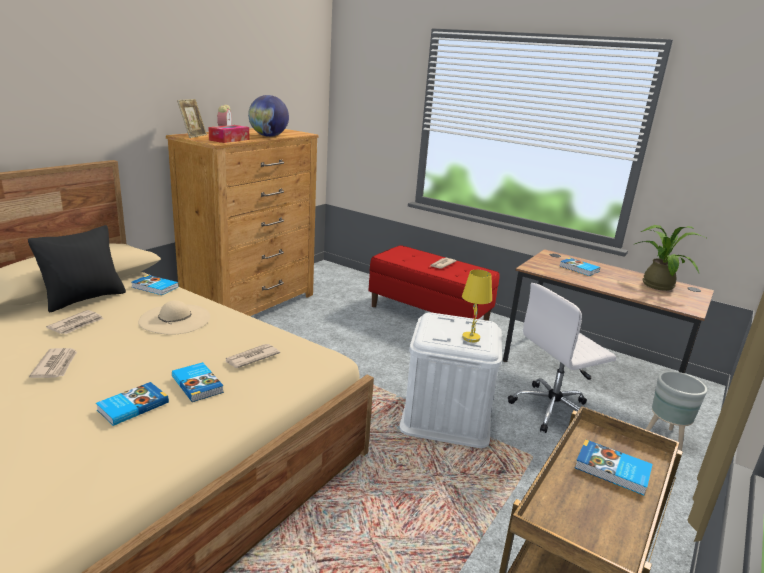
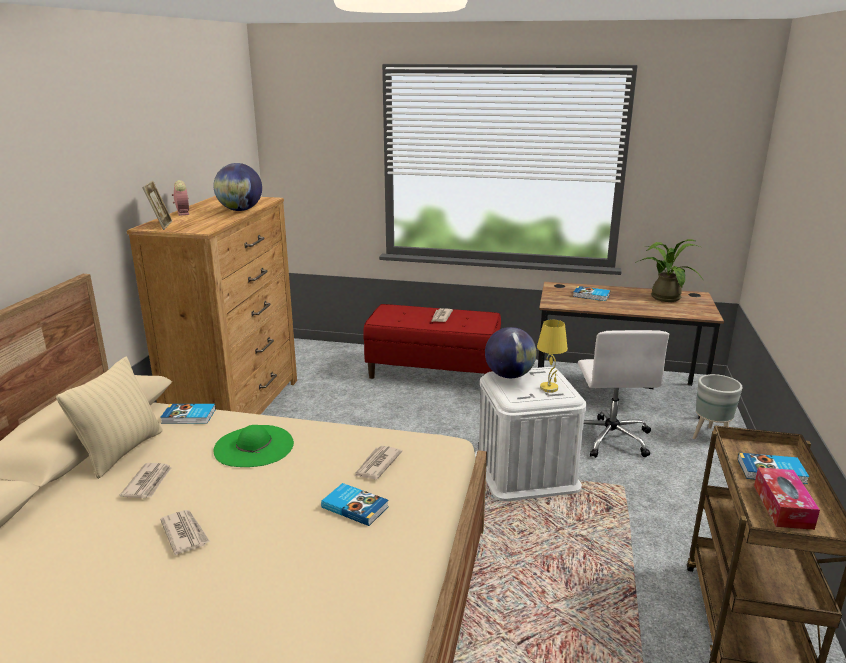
camera: 20 degrees left, 0 degrees up
black pillow [28,225,126,313] -> beige pillow [56,357,163,479]
book [96,382,169,426] -> none
beige hat [138,300,210,335] -> green hat [214,425,294,467]
tissue box [208,125,249,143] -> tissue box moved to [754,467,820,530]
white office chair [508,283,616,433] -> white office chair turned 45 degrees counterclockwise [578,330,669,458]
none -> globe [485,327,537,378]

